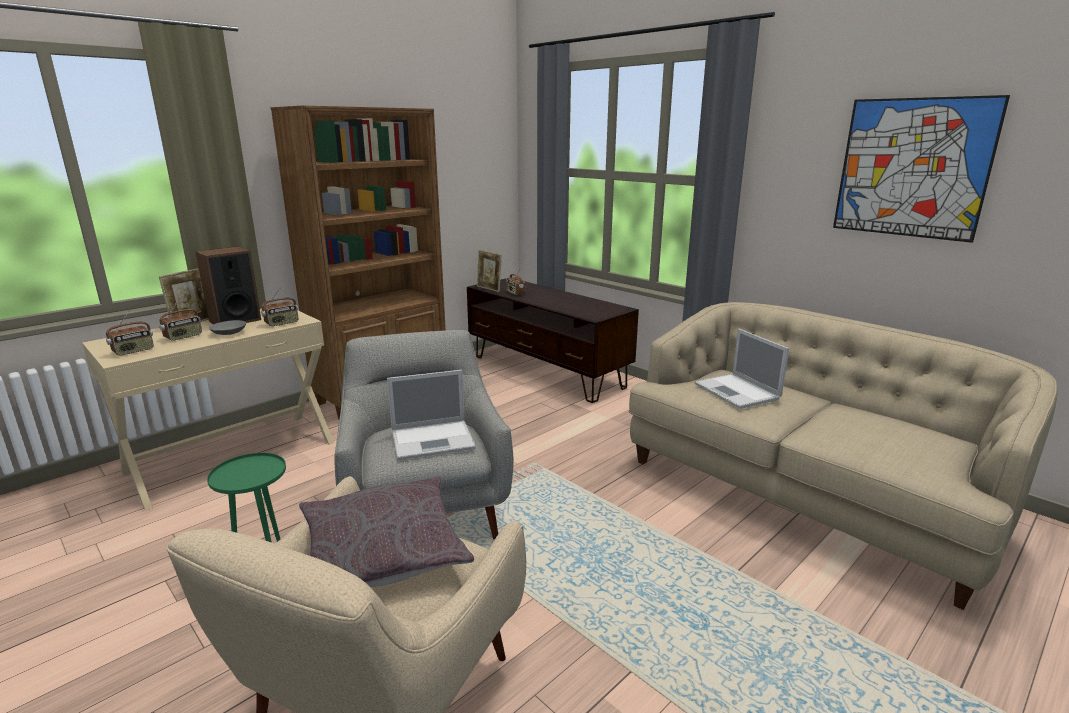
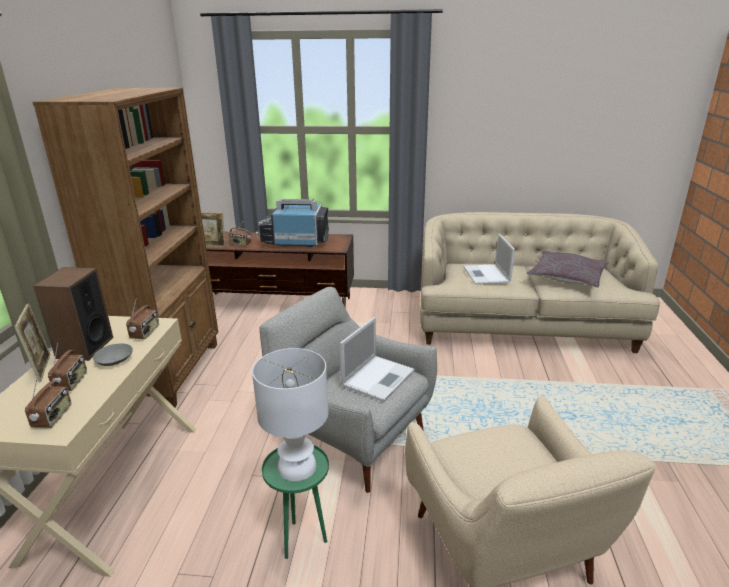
camera: 40 degrees left, 5 degrees up
grey pillow [299,476,474,587] -> grey pillow moved to [527,251,609,287]
laptop [695,329,789,409] -> laptop turned 60 degrees clockwise [463,234,515,285]
picture [833,95,1010,243] -> none
none -> white table lamp [252,348,329,481]
none -> television [256,199,329,247]

